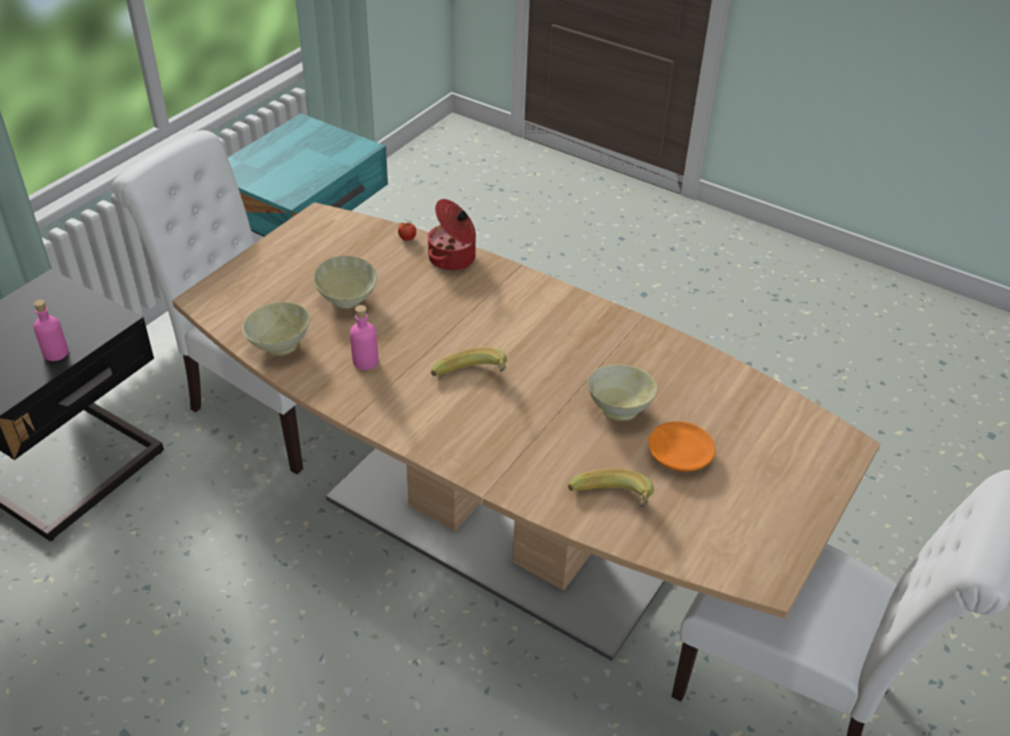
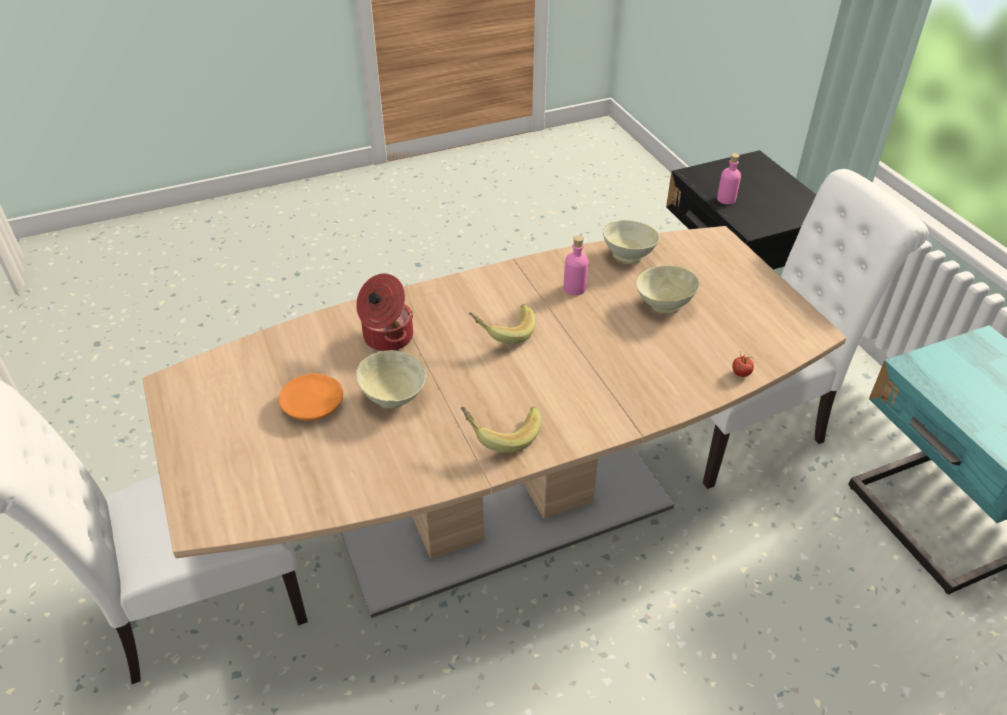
camera: 125 degrees right, 0 degrees up
cooking pot [428,199,476,271] -> cooking pot moved to [356,274,413,351]
banana [568,469,654,508] -> banana moved to [461,407,542,453]

